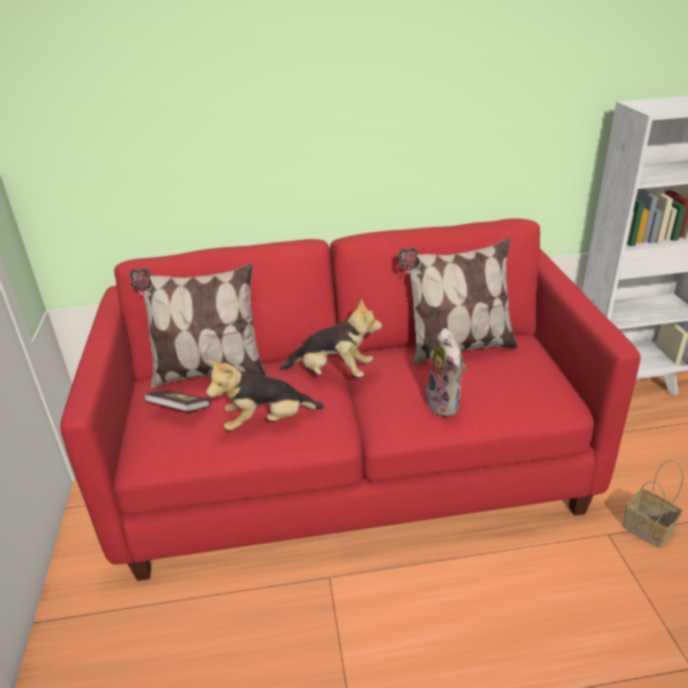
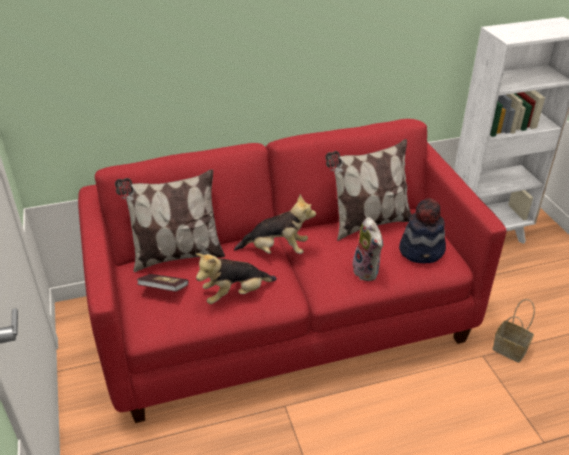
camera: 10 degrees left, 5 degrees up
none -> hat [399,198,446,264]

